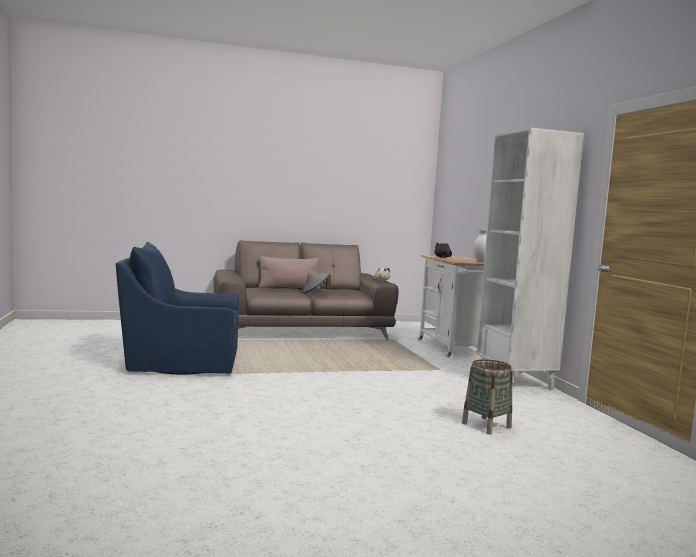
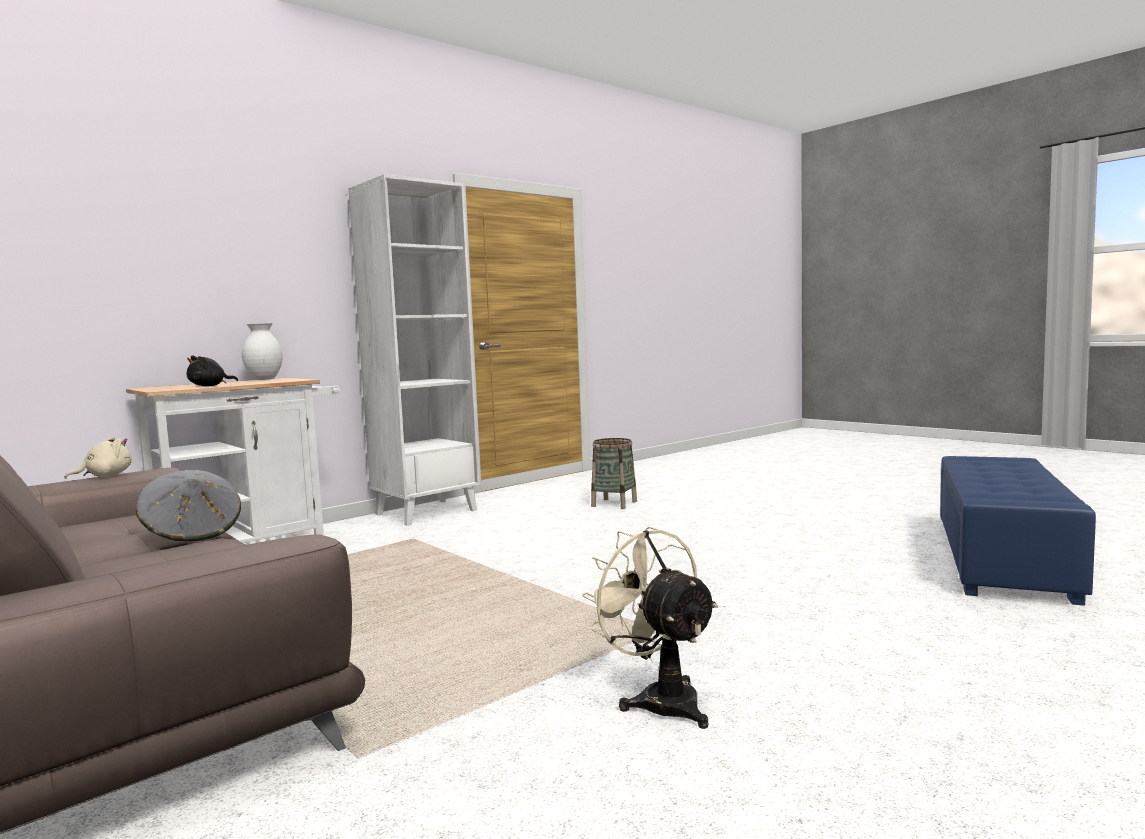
camera: 115 degrees left, 0 degrees up
blue armchair [115,242,239,374] -> beige fan [582,527,718,729]
pink pillow [258,256,320,289] -> none
none -> blue ottoman [940,456,1096,606]

